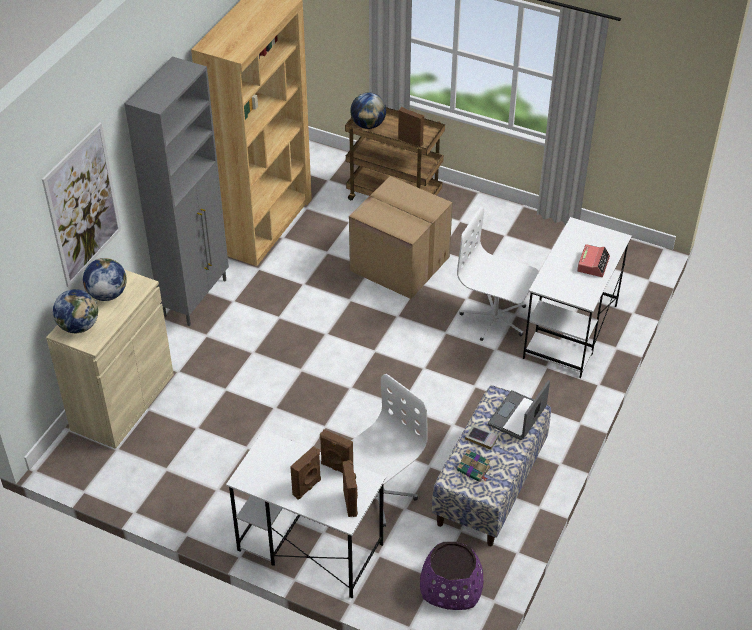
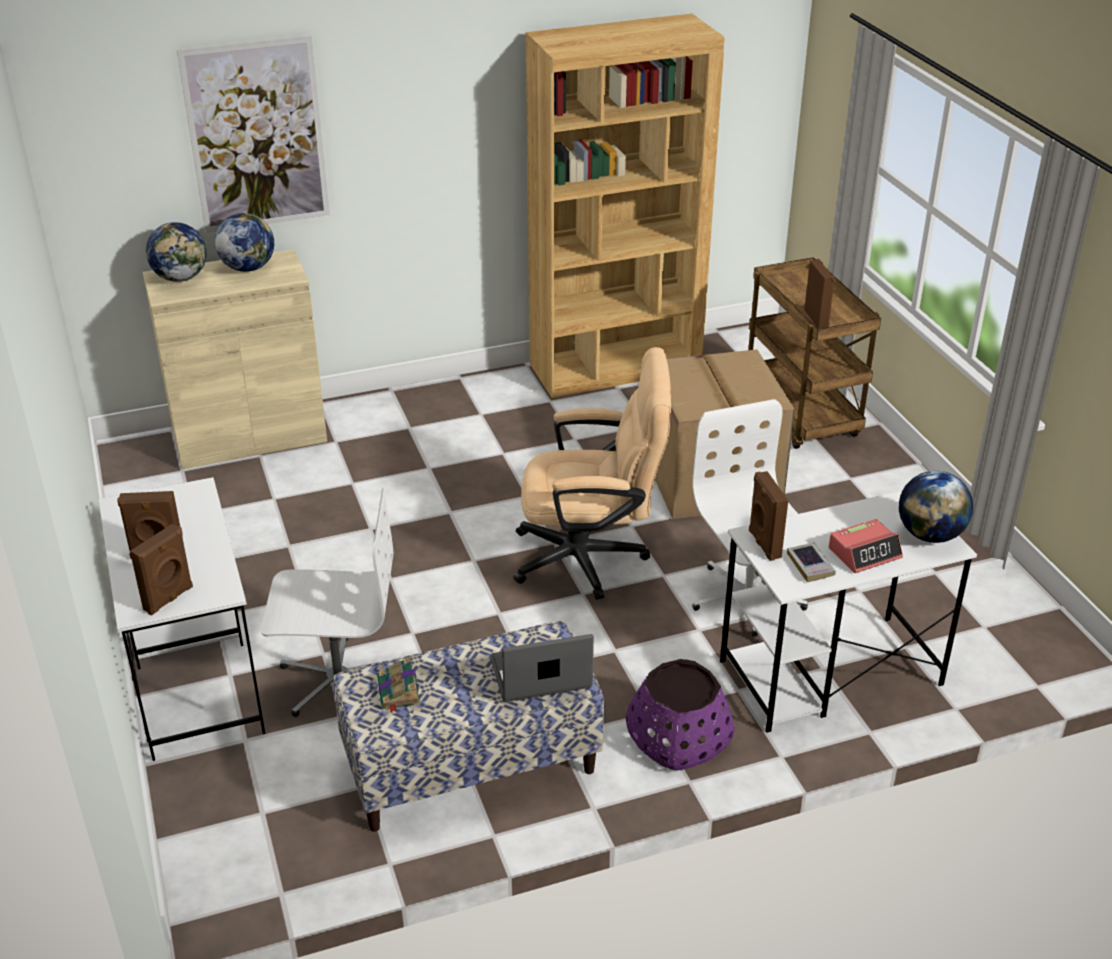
camera: 45 degrees right, 10 degrees down
grey cabinet [125,56,229,326] -> none
brown speaker [320,429,353,473] -> brown speaker moved to [749,471,788,561]
globe [350,93,386,129] -> globe moved to [899,471,973,543]
purple planter [420,542,484,610] -> purple planter moved to [626,659,735,770]
book [465,425,499,450] -> book moved to [787,542,836,582]
none -> beige office chair [513,347,671,600]

